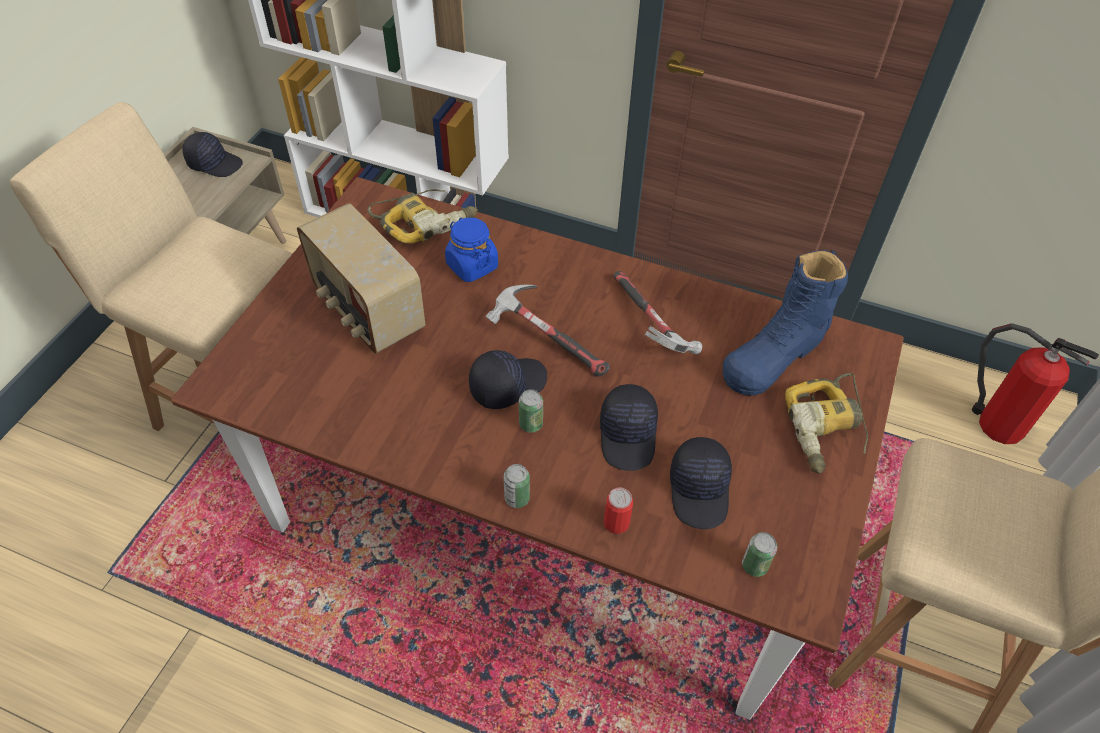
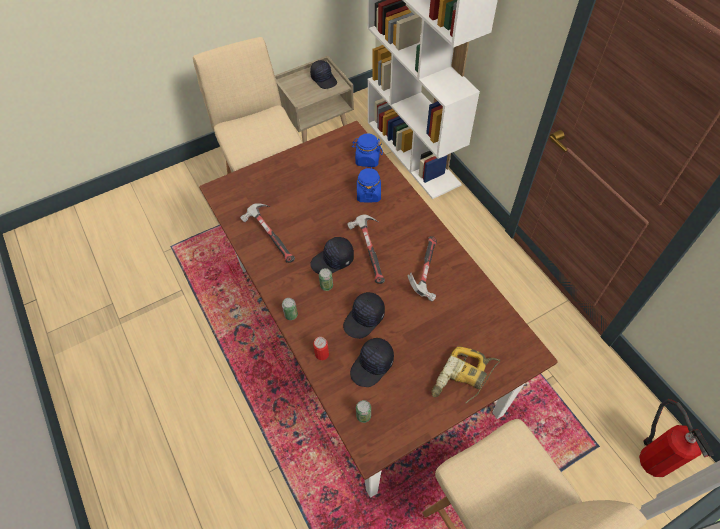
camera: 40 degrees right, 5 degrees up
radio [297,203,425,354] -> none
power drill [367,189,478,244] -> blue jar [352,133,383,167]
black cap [469,350,547,409] -> black cap turned 150 degrees clockwise [310,237,354,274]
blue boot [723,249,848,396] -> none
none -> hammer [240,203,295,263]

